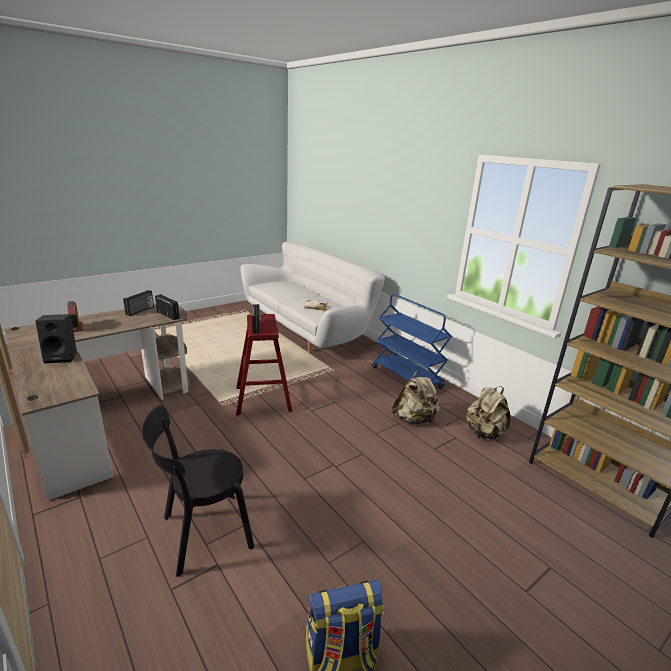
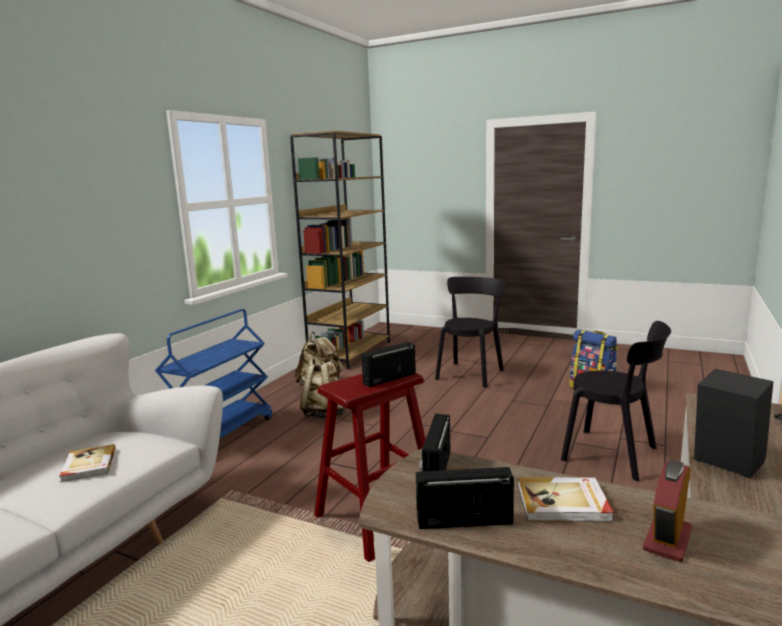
camera: 115 degrees left, 10 degrees down
none -> black chair [435,277,505,387]
none -> book [518,477,614,522]

